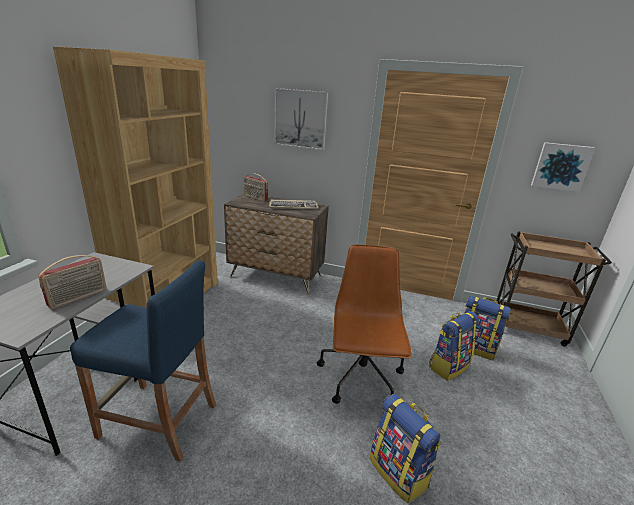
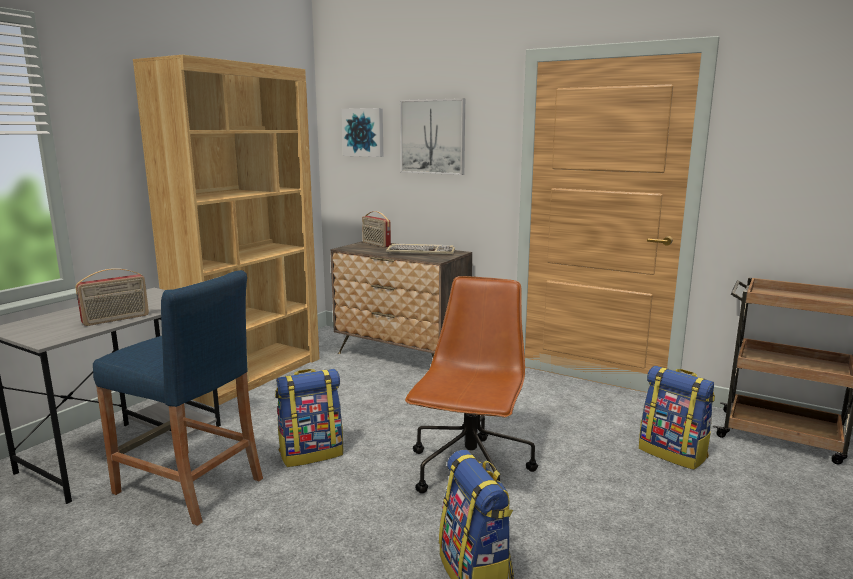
camera: 15 degrees right, 10 degrees down
backpack [429,311,479,381] -> backpack moved to [275,369,343,467]
picture [531,142,595,192] -> picture moved to [342,108,383,157]

